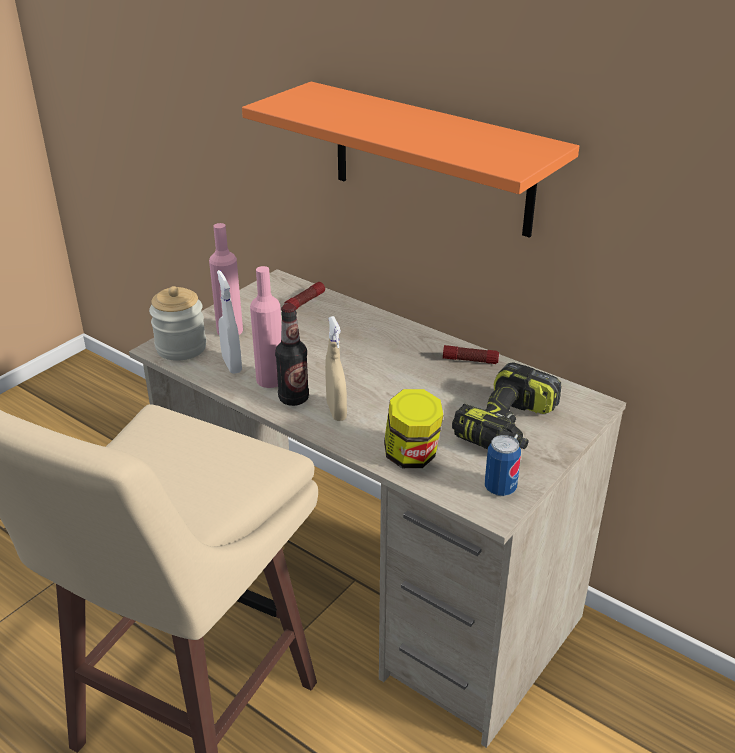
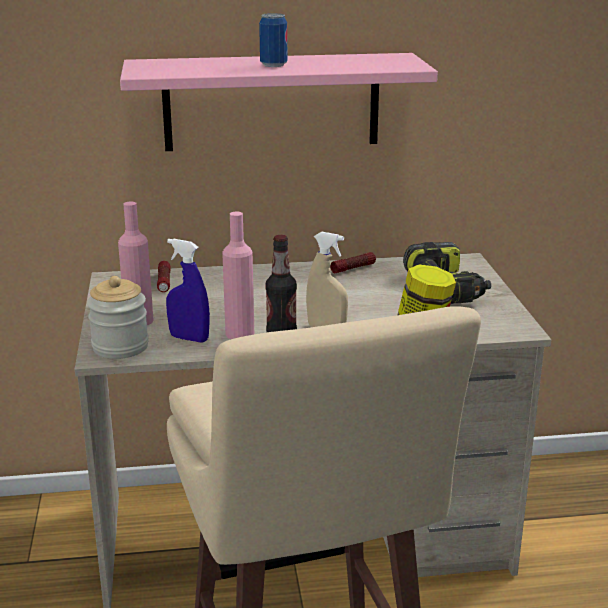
camera: 45 degrees left, 10 degrees down
white spray bottle [217,270,242,374] -> blue spray bottle [166,239,210,343]
orange shelf [242,82,579,238] -> pink shelf [120,53,438,151]
can [485,435,521,496] -> can moved to [259,13,287,67]

